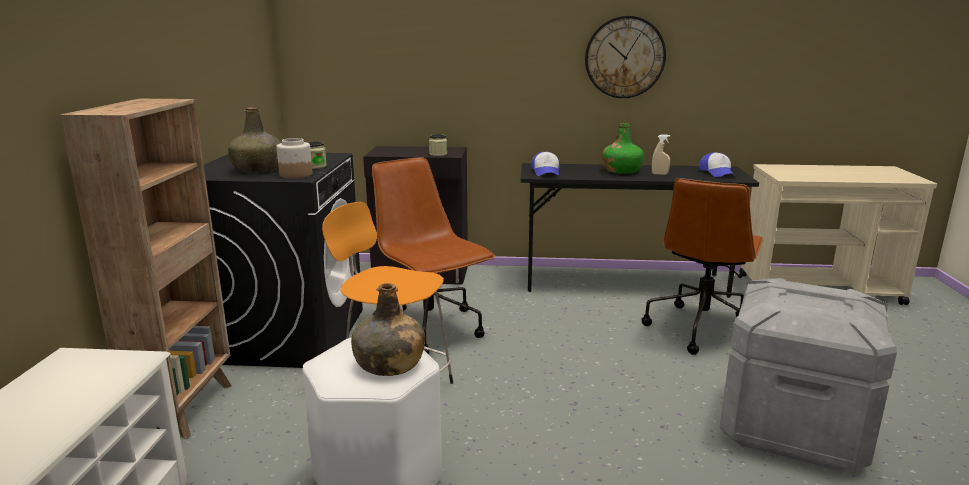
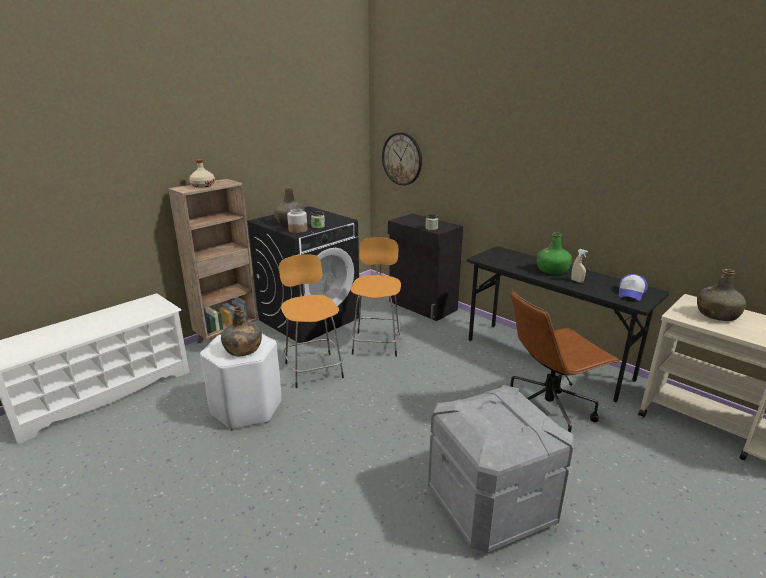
camera: 40 degrees right, 5 degrees up
brown office chair [372,157,495,354] -> orange stool [351,237,402,357]
cap [531,152,560,176] -> none
wall clock [585,16,666,98] -> wall clock moved to [382,132,422,186]
none -> beige bottle [189,159,215,188]
none -> green bottle [697,269,746,321]

